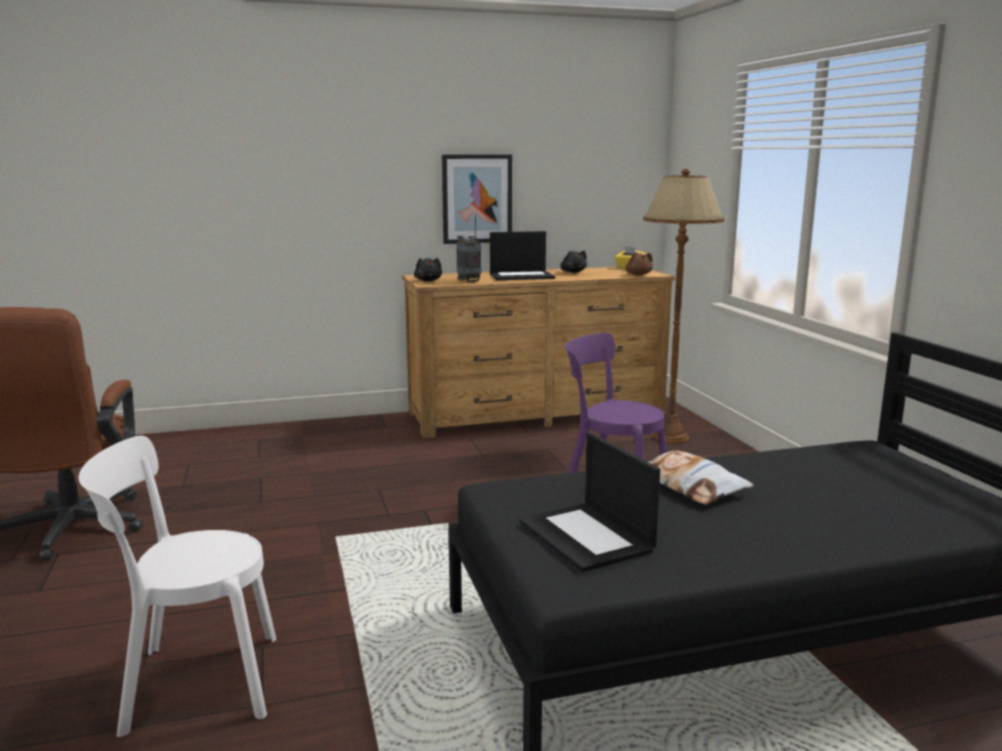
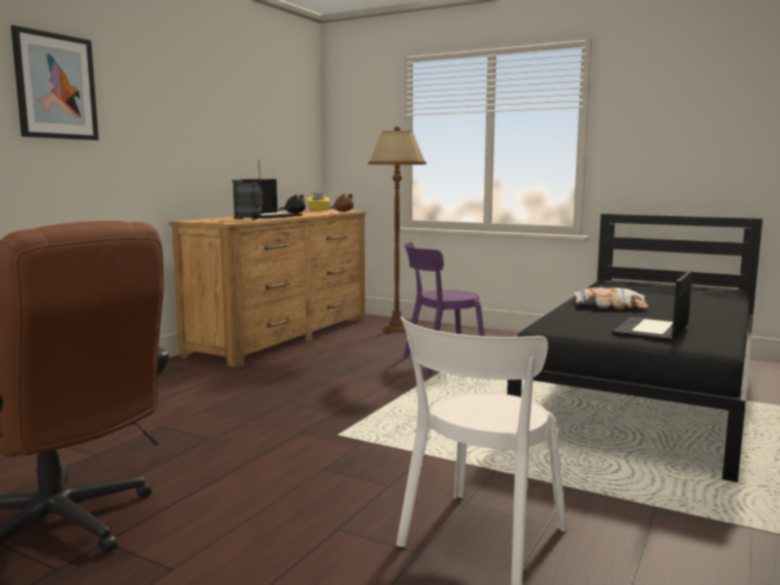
camera: 45 degrees left, 5 degrees down
black plush toy [414,258,442,281] -> none
picture [442,154,512,244] -> picture moved to [11,25,99,140]
laptop [520,433,660,572] -> laptop turned 105 degrees clockwise [612,270,693,342]

